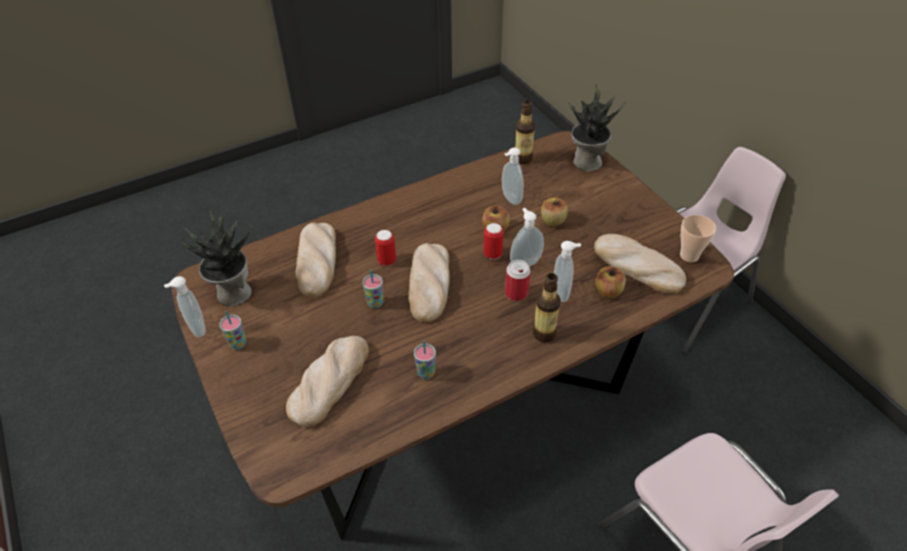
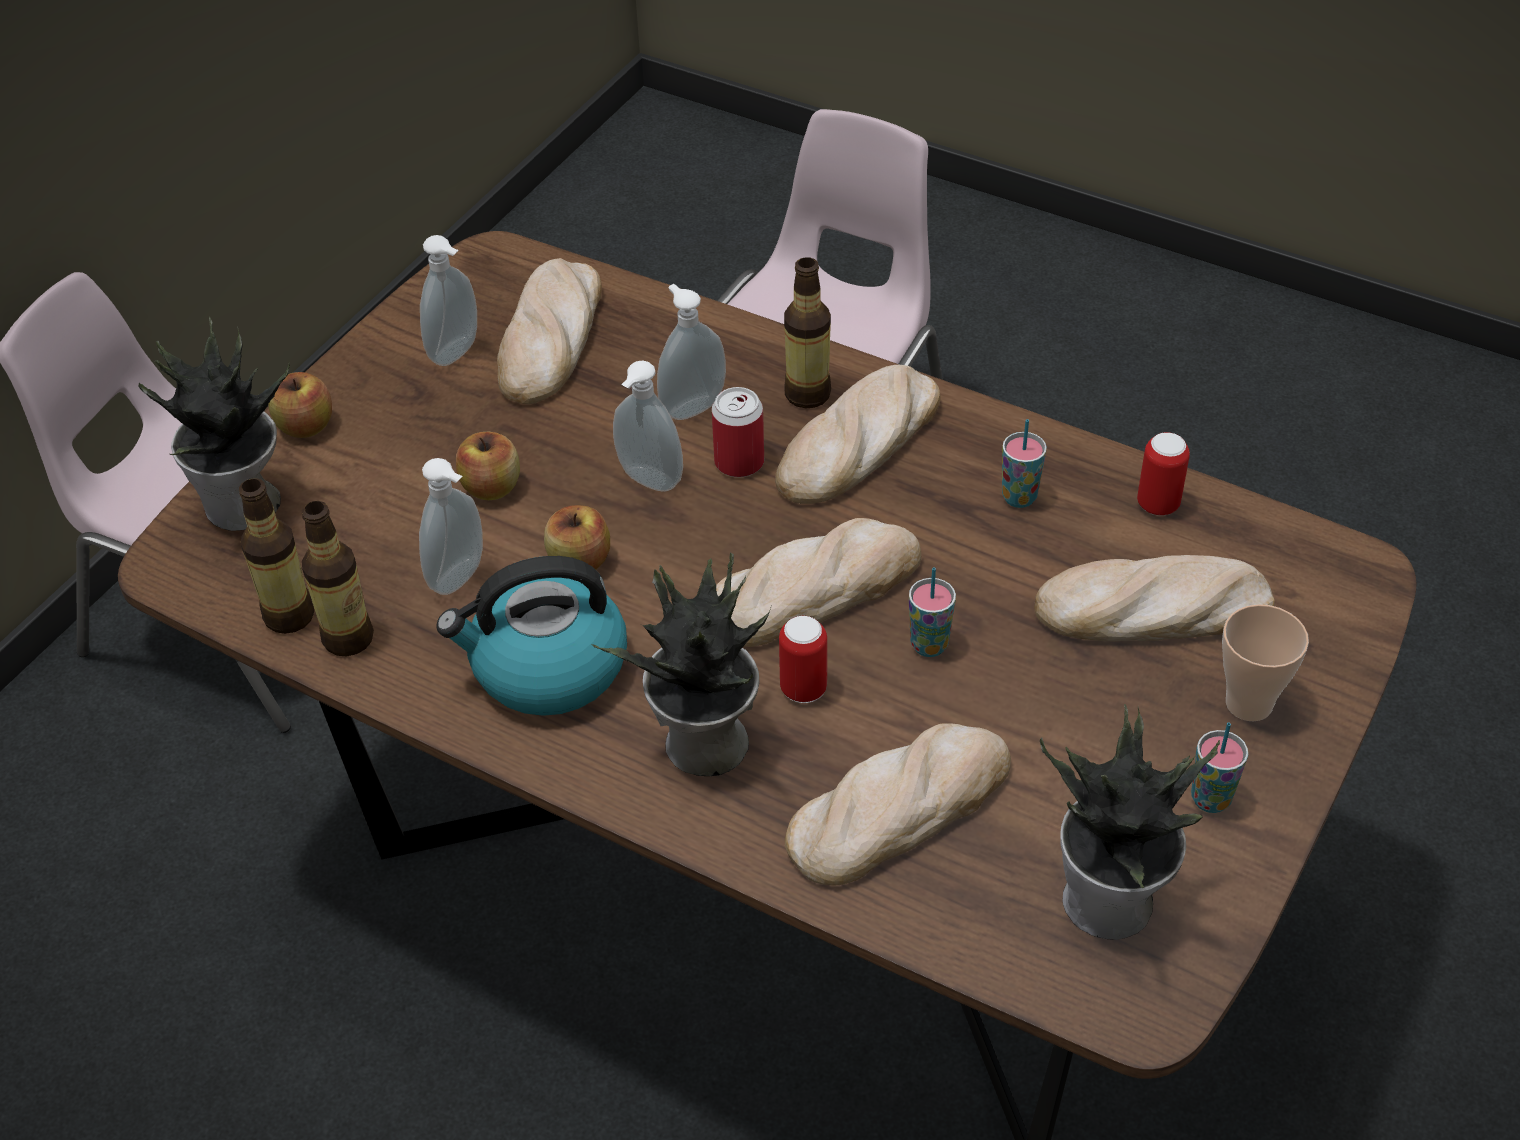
camera: 120 degrees left, 0 degrees up
soap dispenser [164,276,206,337] -> soap dispenser moved to [420,235,477,366]
can [484,223,504,259] -> can moved to [1137,432,1190,516]
apple [595,266,626,298] -> apple moved to [268,372,332,438]
cup [680,215,716,262] -> cup moved to [1222,604,1309,721]
none -> bottle [302,501,374,656]
none -> kettle [437,556,627,716]
none -> potted plant [592,553,772,776]
none -> bread [775,365,941,504]

